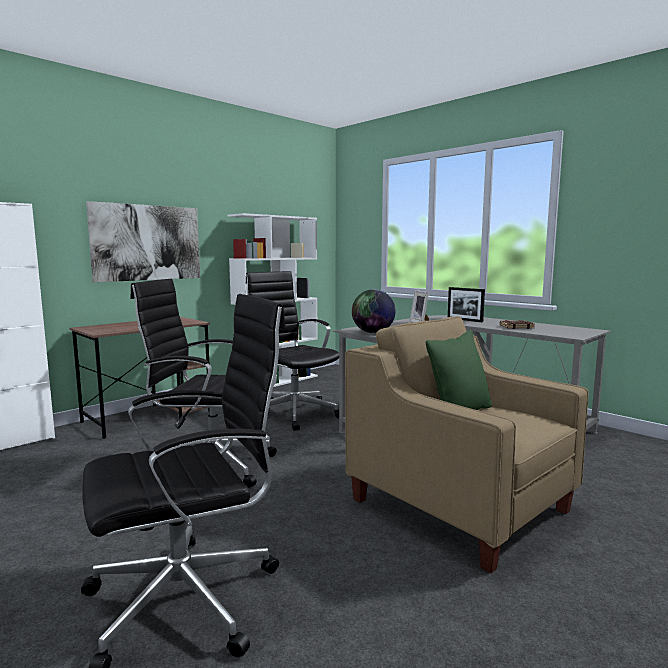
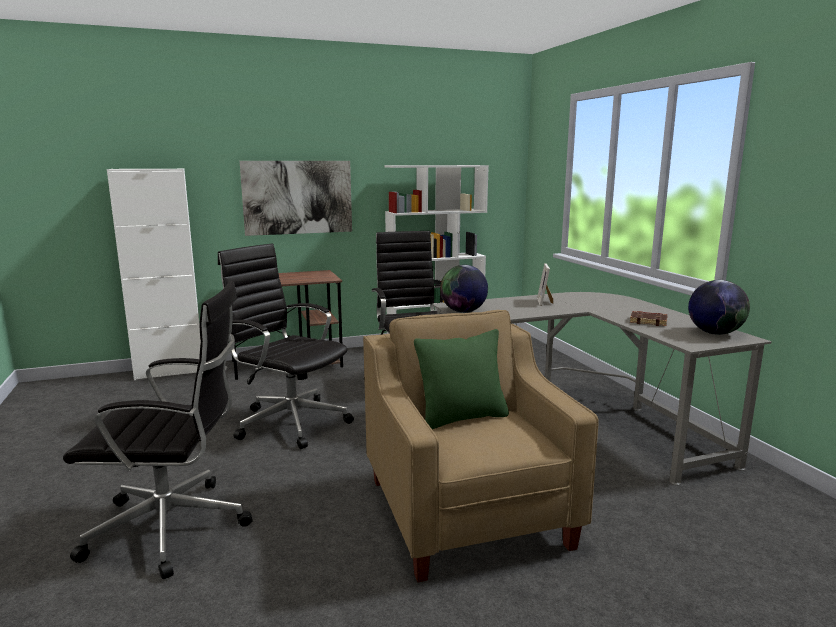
camera: 25 degrees right, 5 degrees up
picture frame [448,287,485,322] -> none
none -> globe [688,280,750,335]

